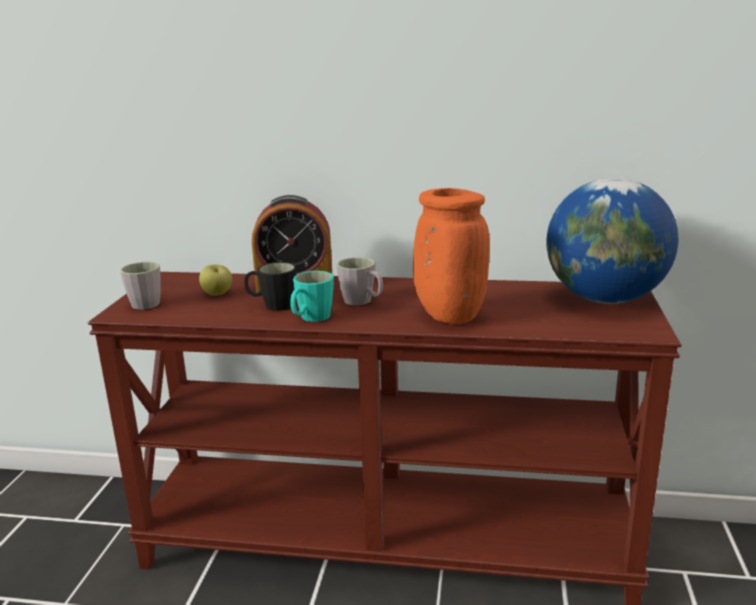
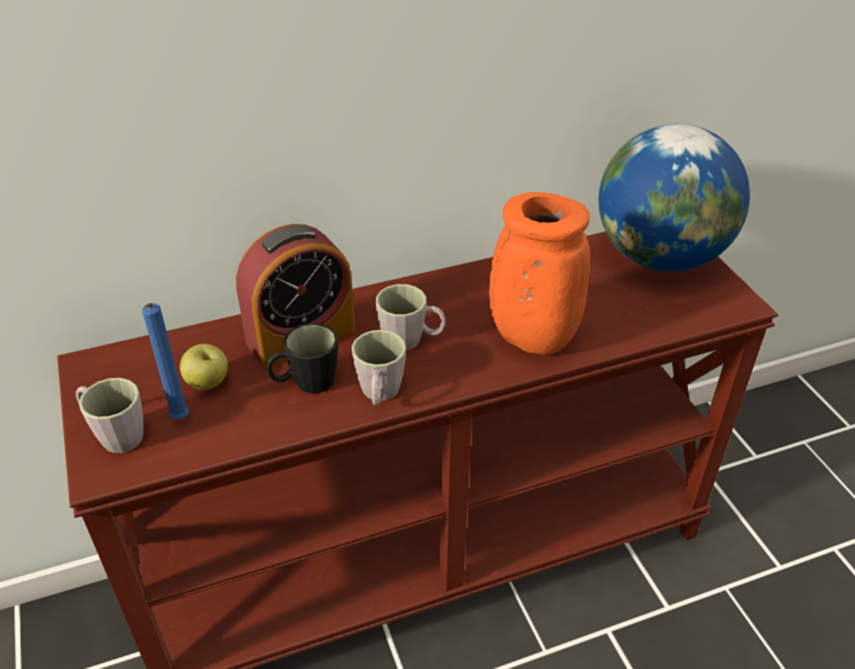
camera: 30 degrees left, 20 degrees up
turquoise mug [290,271,334,322] -> grey mug [352,330,406,405]
none -> blue candle [142,303,189,420]

